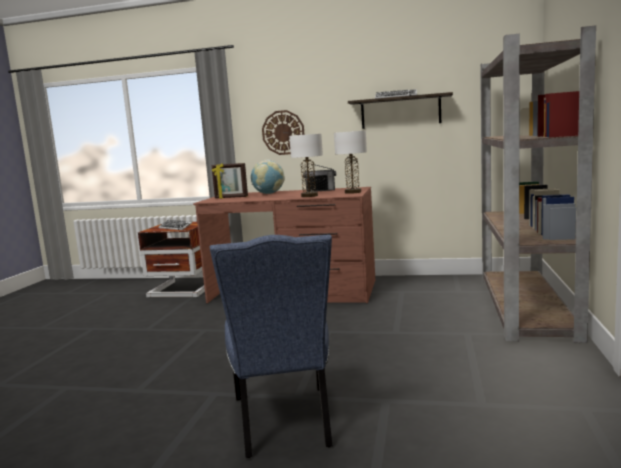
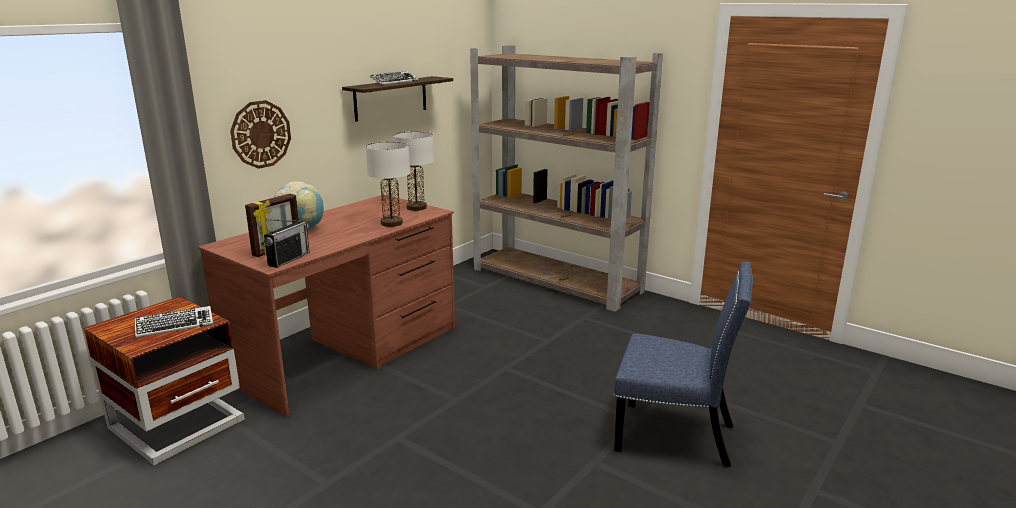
camera: 65 degrees left, 10 degrees up
radio [303,163,336,192] -> radio moved to [264,220,310,268]

